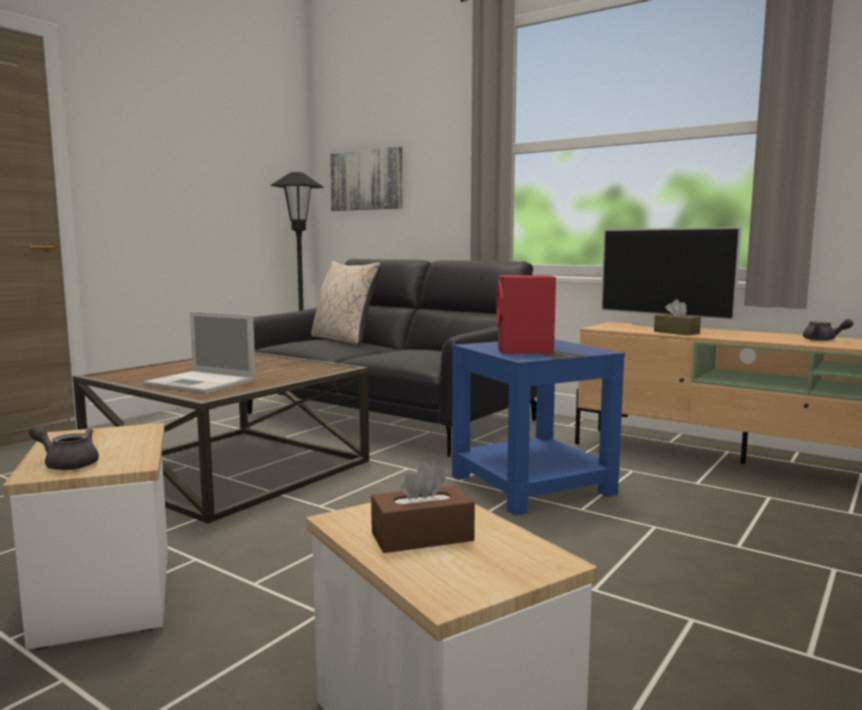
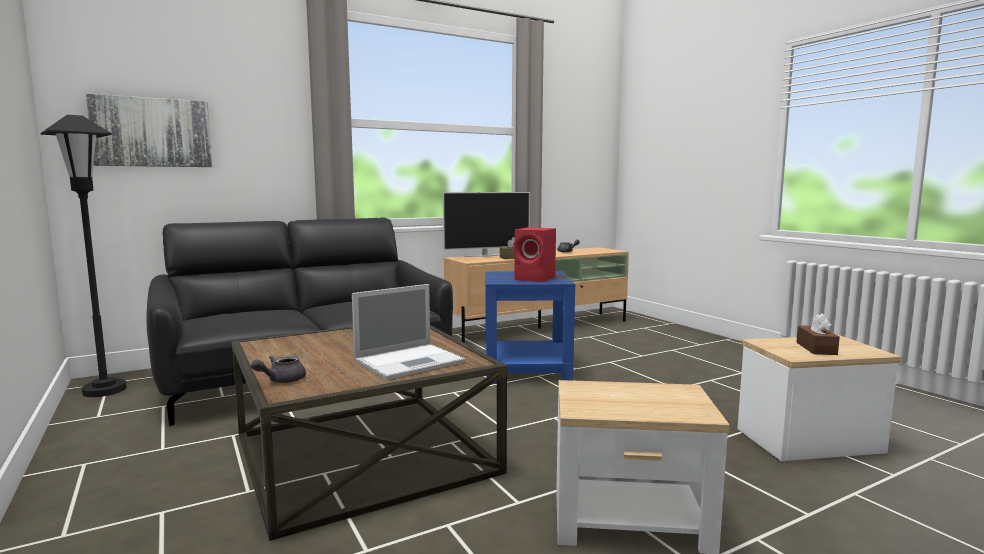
camera: 65 degrees left, 0 degrees up
grey teapot [29,425,99,470] -> grey teapot moved to [251,355,306,383]
beige pillow [311,261,381,346] -> none

